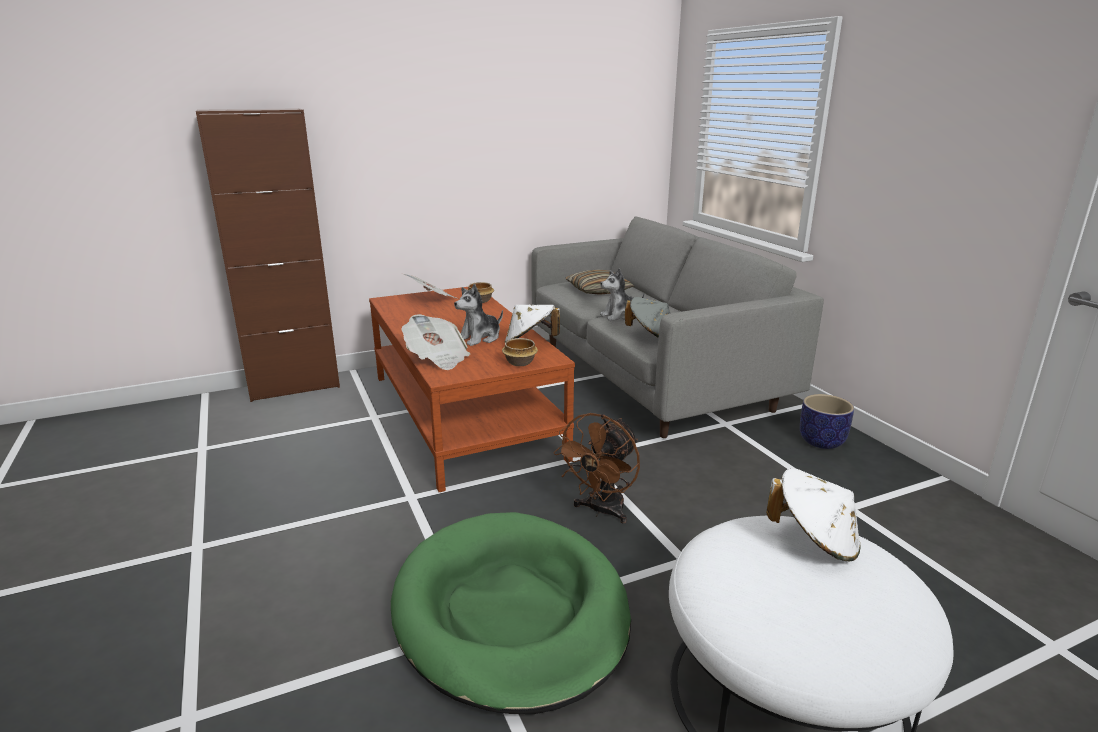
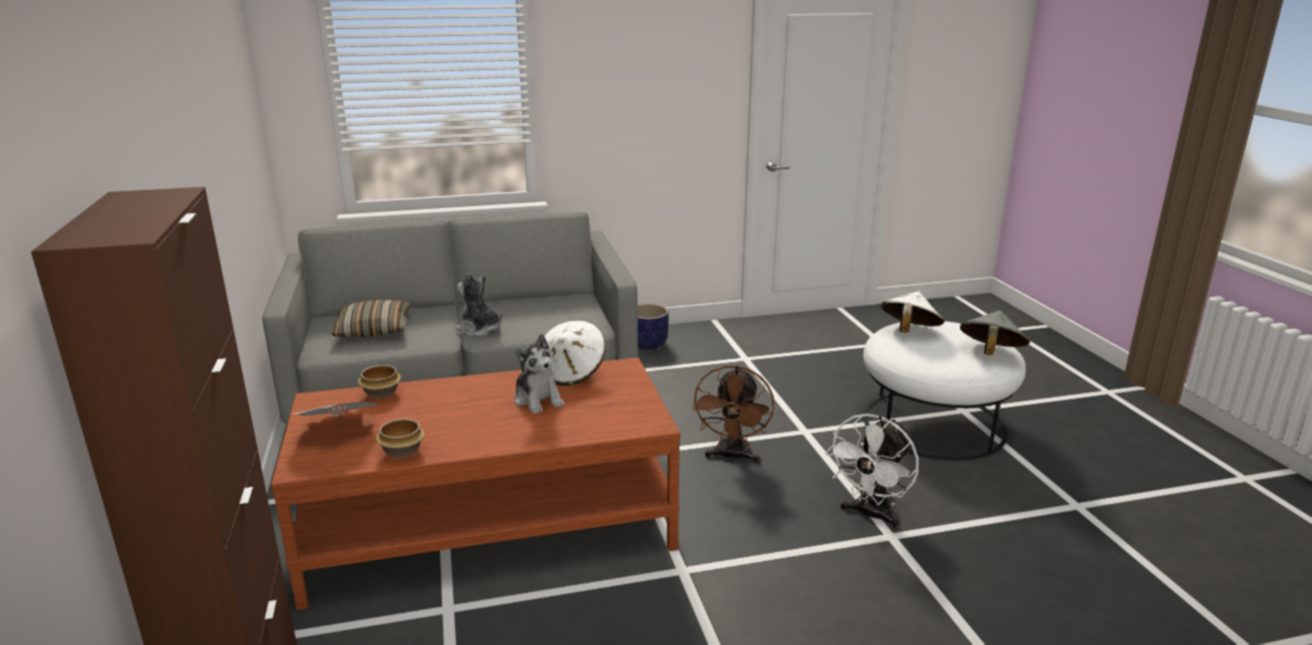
camera: 80 degrees left, 0 degrees up
green dog bed [391,512,631,714] -> white fan [825,414,919,529]
newspaper [401,314,470,370] -> none
bowl [502,338,538,366] -> bowl moved to [376,419,425,458]
brown fan [553,413,640,524] -> brown fan turned 60 degrees clockwise [692,365,774,463]
plush toy [600,268,644,321] -> plush toy turned 135 degrees clockwise [456,273,503,337]
grey hat [625,297,670,338] -> grey hat moved to [960,310,1030,355]

